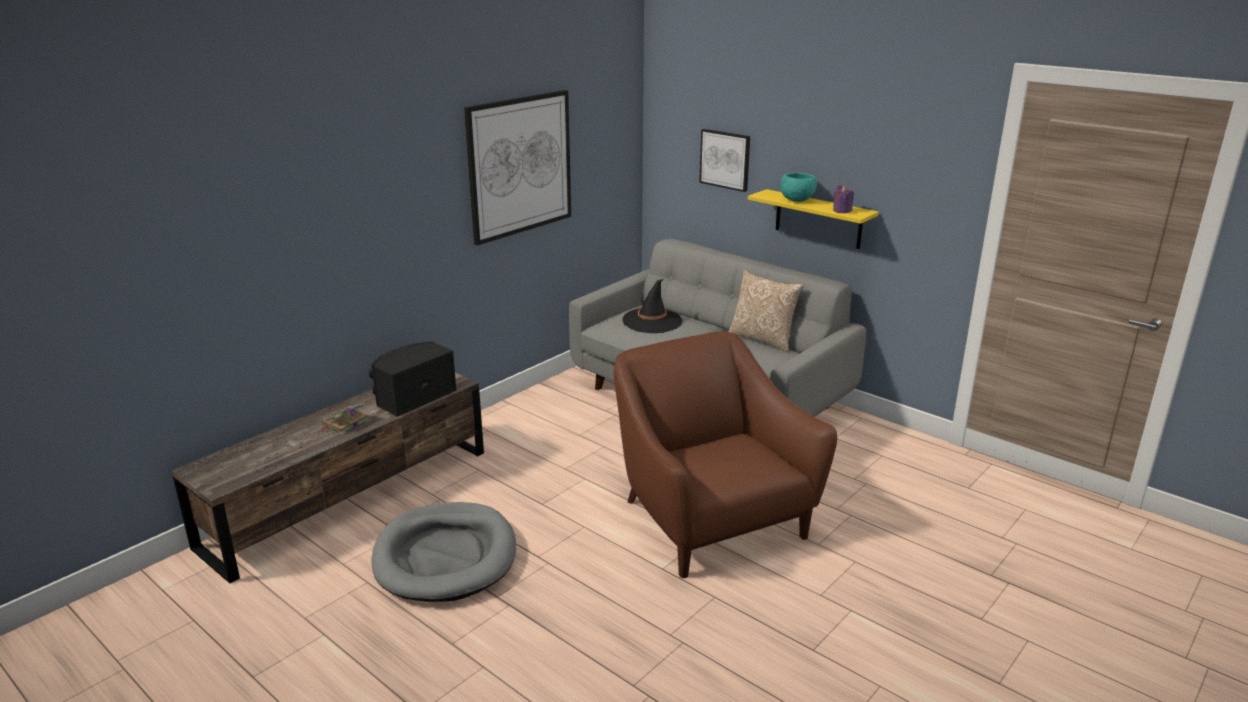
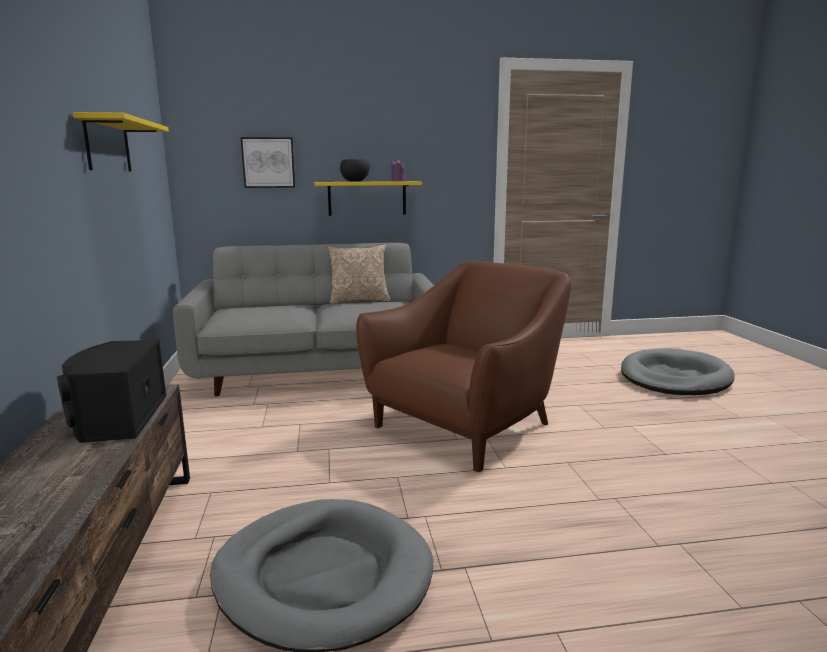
camera: 50 degrees left, 10 degrees down
book [321,403,370,435] -> none
picture [464,90,571,246] -> yellow shelf [73,112,169,171]
brown armchair [614,332,837,578] -> brown armchair turned 120 degrees clockwise [356,261,571,472]
black hat [622,279,682,333] -> none
turquoise bowl [780,173,817,202] -> black bowl [340,159,370,182]
none -> grey dog bed [621,348,735,395]

